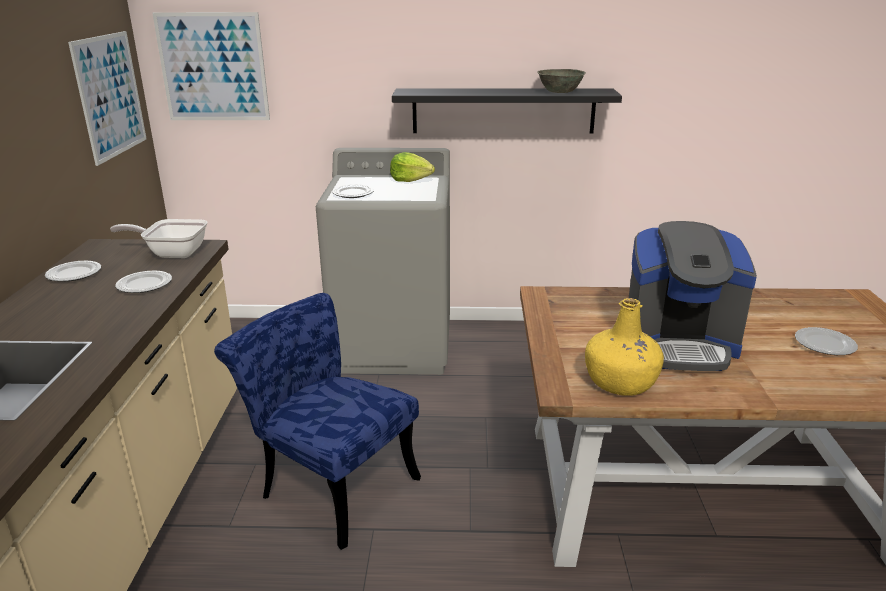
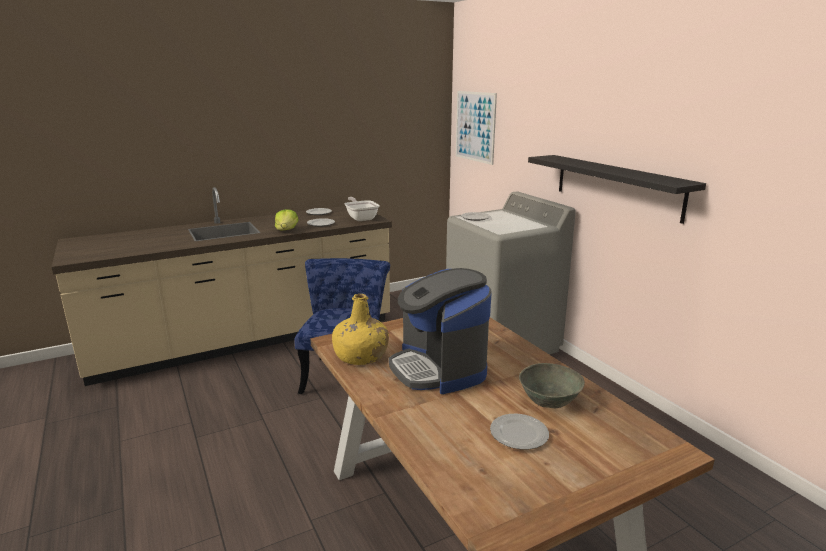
camera: 60 degrees right, 5 degrees down
picture [68,31,147,166] -> none
lettuce [390,152,435,182] -> lettuce moved to [275,209,299,231]
grey bowl [537,69,586,93] -> grey bowl moved to [519,363,585,408]

